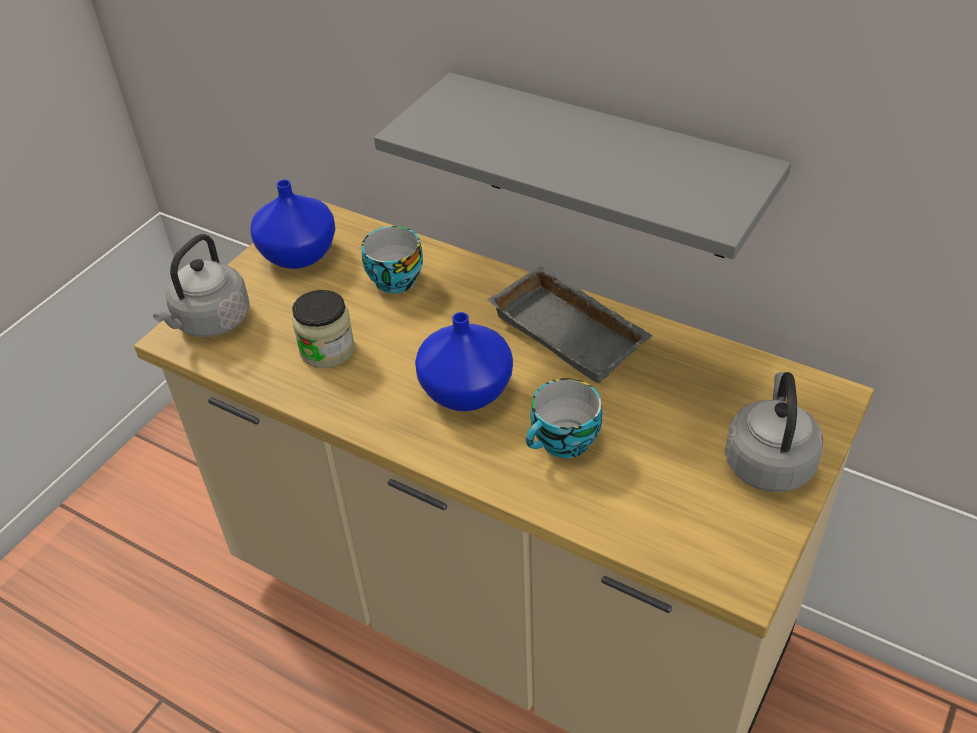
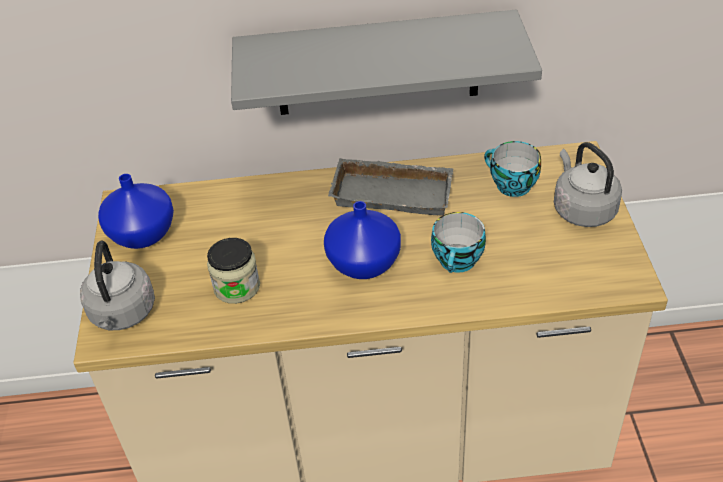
camera: 35 degrees left, 0 degrees up
cup [362,226,423,293] -> cup moved to [484,141,541,197]

